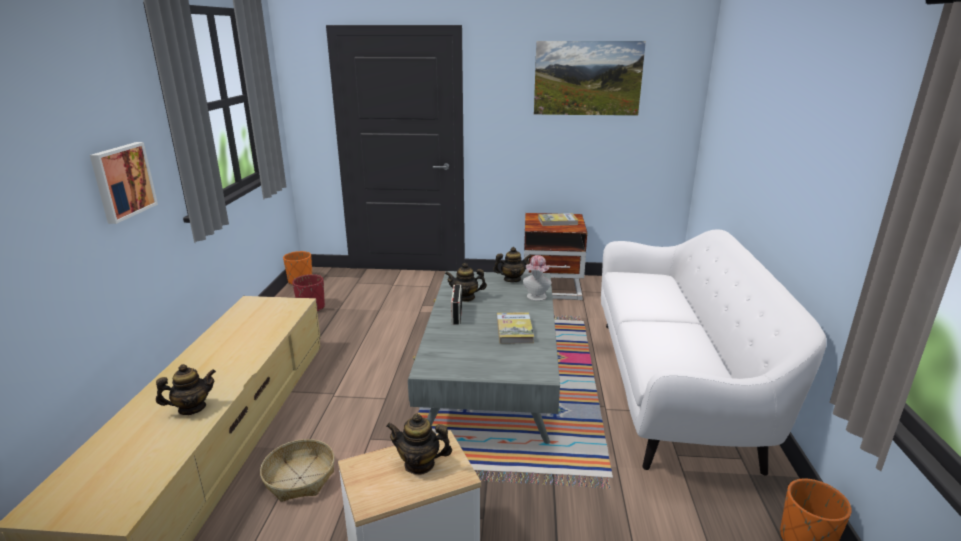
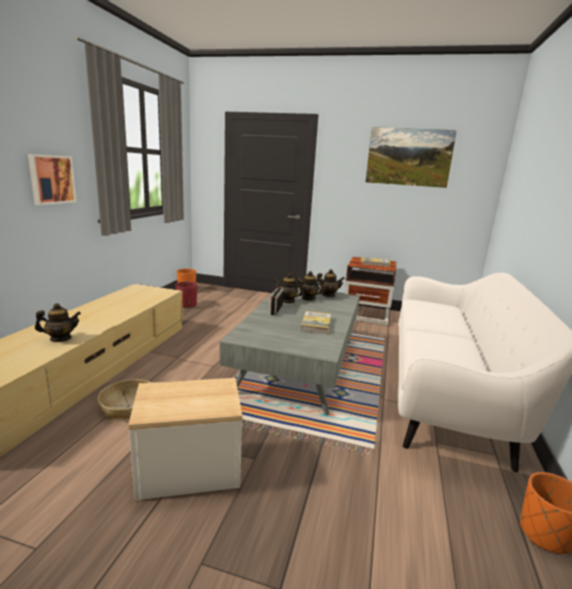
camera: 10 degrees right, 5 degrees down
teapot [386,413,452,475] -> teapot moved to [296,271,324,301]
hat [523,255,552,301] -> none

